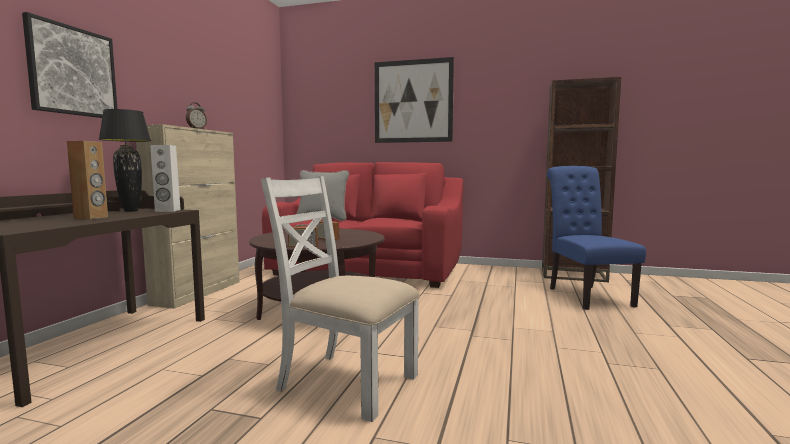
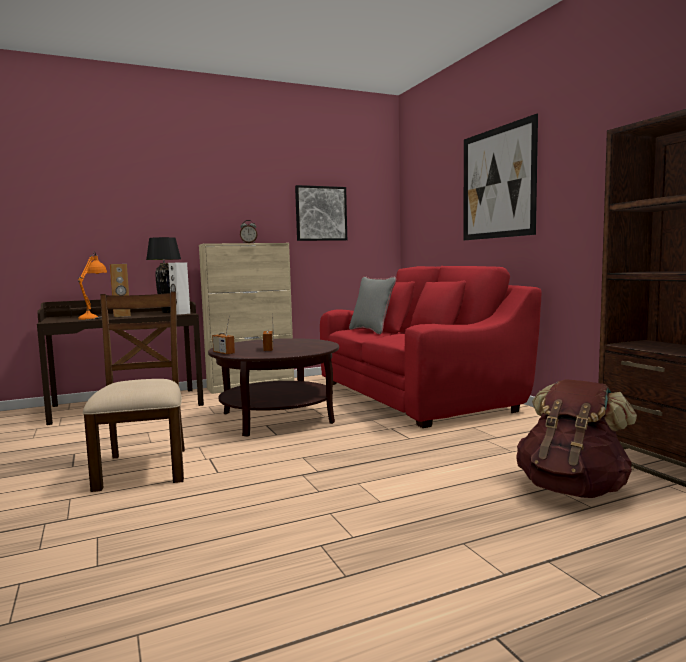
camera: 50 degrees right, 0 degrees up
picture [22,12,117,118] -> picture moved to [295,185,347,241]
white chair [261,176,420,422] -> brown chair [83,291,185,492]
blue chair [547,166,646,310] -> brown backpack [516,379,637,498]
none -> orange table lamp [78,251,107,320]

